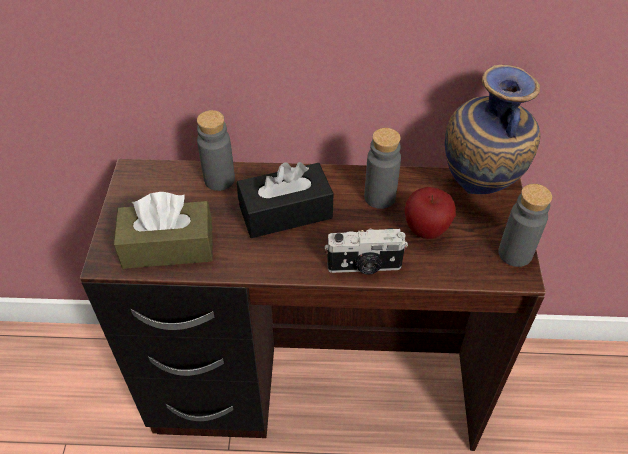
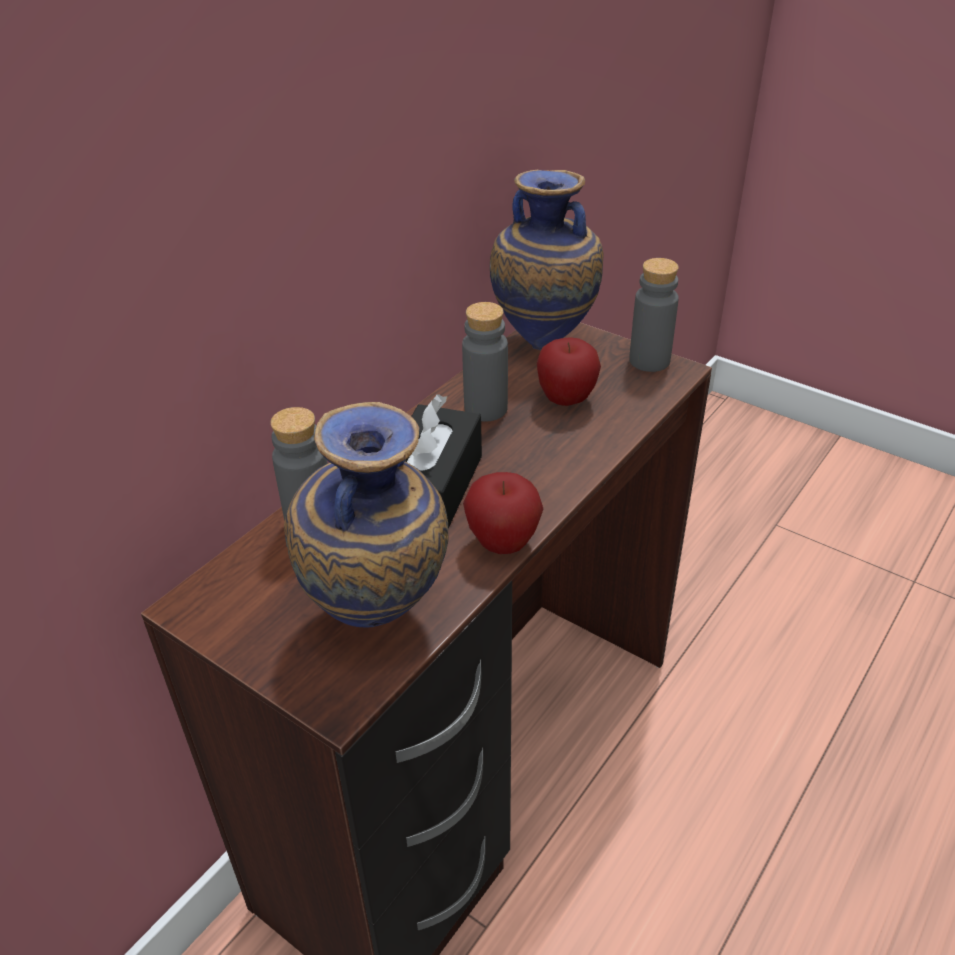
camera: 55 degrees left, 10 degrees down
brown tissue box [113,192,213,269] -> vase [284,402,448,627]
camera [325,228,408,274] -> none
none -> apple [463,472,543,554]

